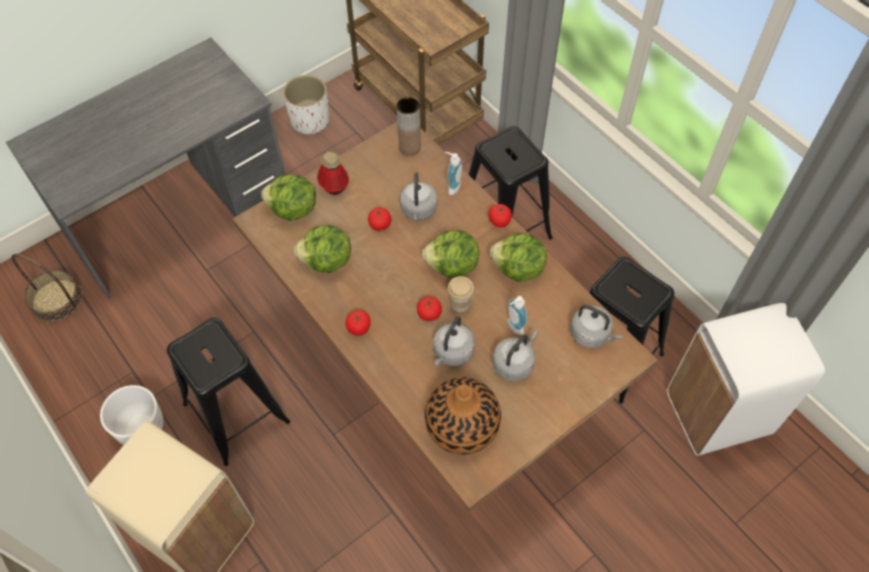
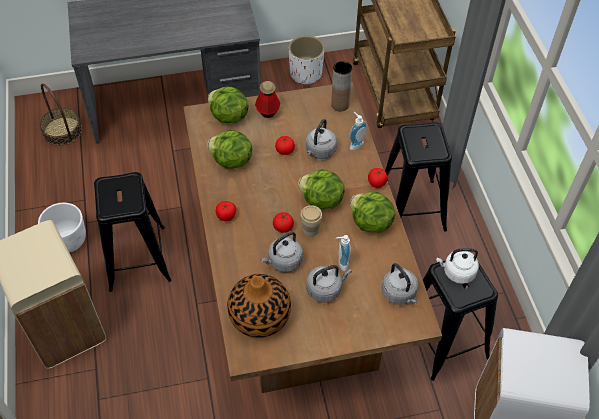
camera: 25 degrees right, 5 degrees down
none -> white kettle [436,248,479,284]

